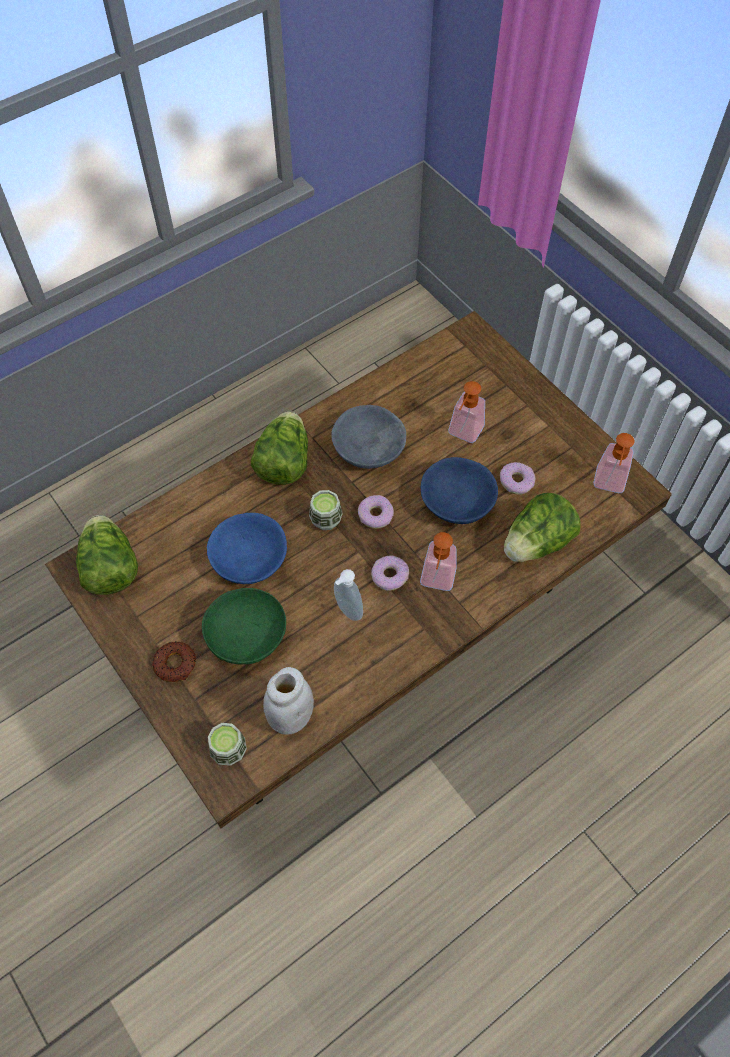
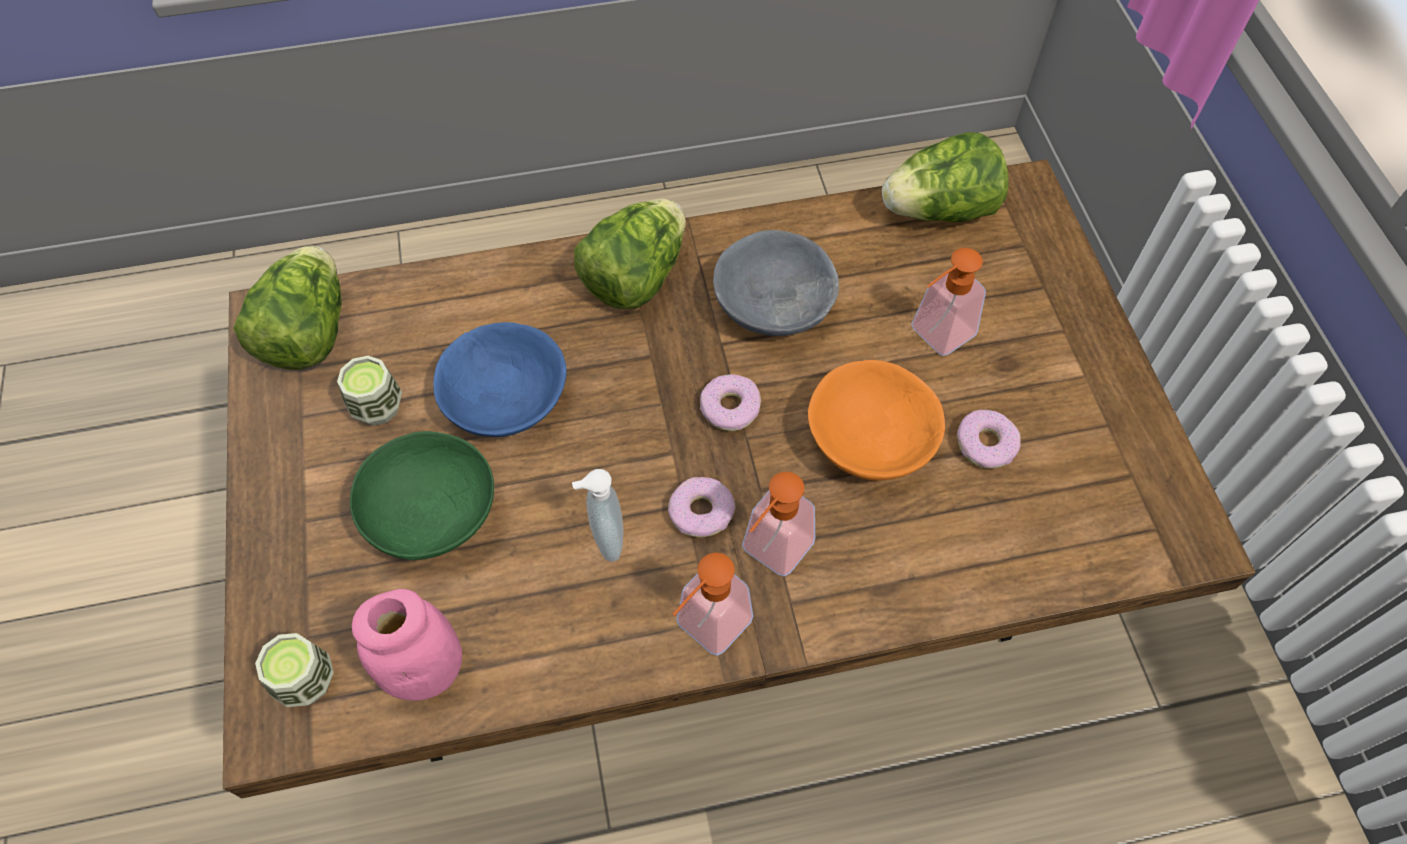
camera: 25 degrees right, 0 degrees up
donut [153,641,196,682] -> none
white jar [263,667,314,735] -> pink jar [352,589,462,701]
cup [309,490,343,530] -> cup moved to [337,356,402,426]
blue bowl [421,457,498,524] -> orange bowl [808,360,945,481]
lettuce [504,493,581,562] -> lettuce moved to [882,132,1009,222]
soap dispenser [593,433,635,493] -> soap dispenser moved to [673,552,753,656]

